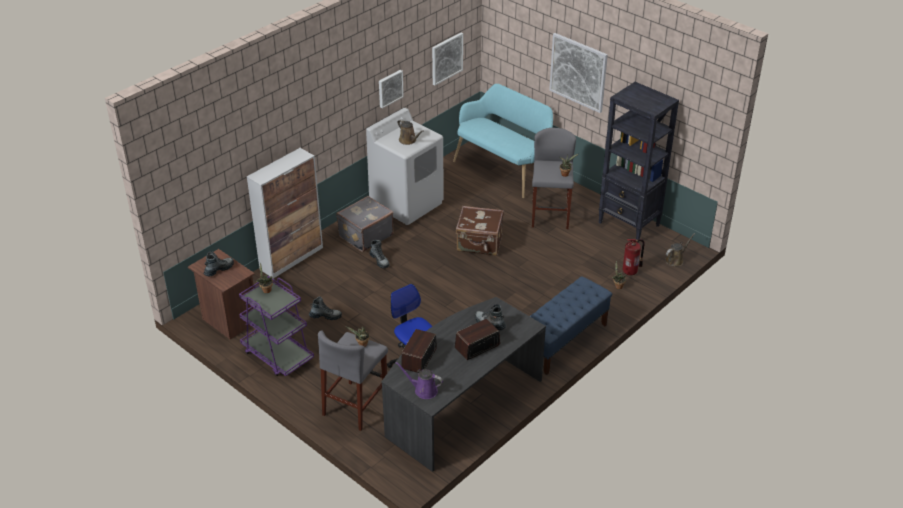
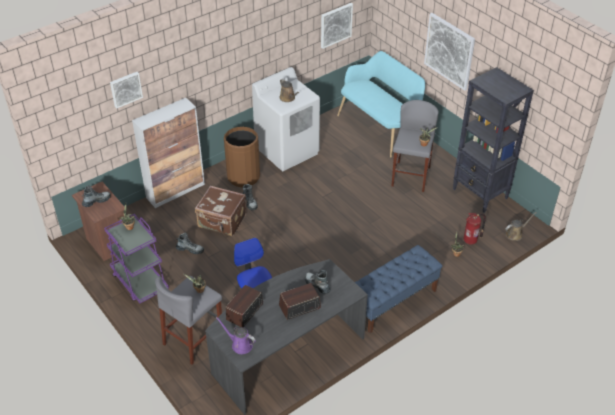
camera: 10 degrees right, 5 degrees up
grey suitcase [336,196,394,252] -> brown trash can [224,127,260,187]
picture [379,70,404,108] -> picture moved to [110,72,143,109]
brown suitcase [456,206,504,256] -> brown suitcase moved to [195,186,246,236]

